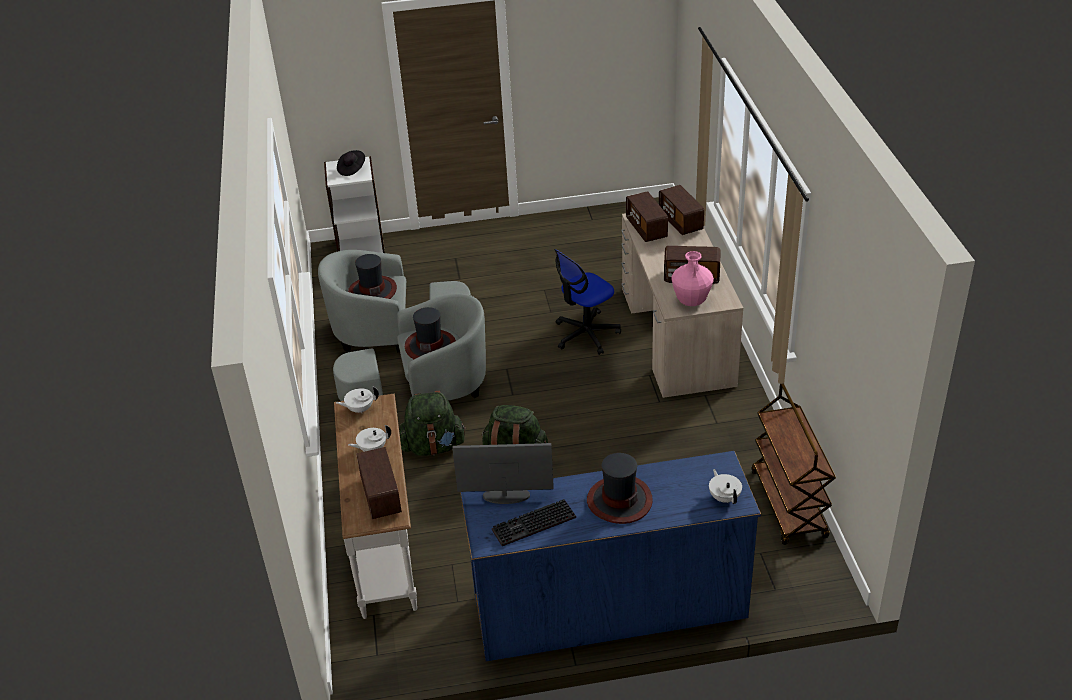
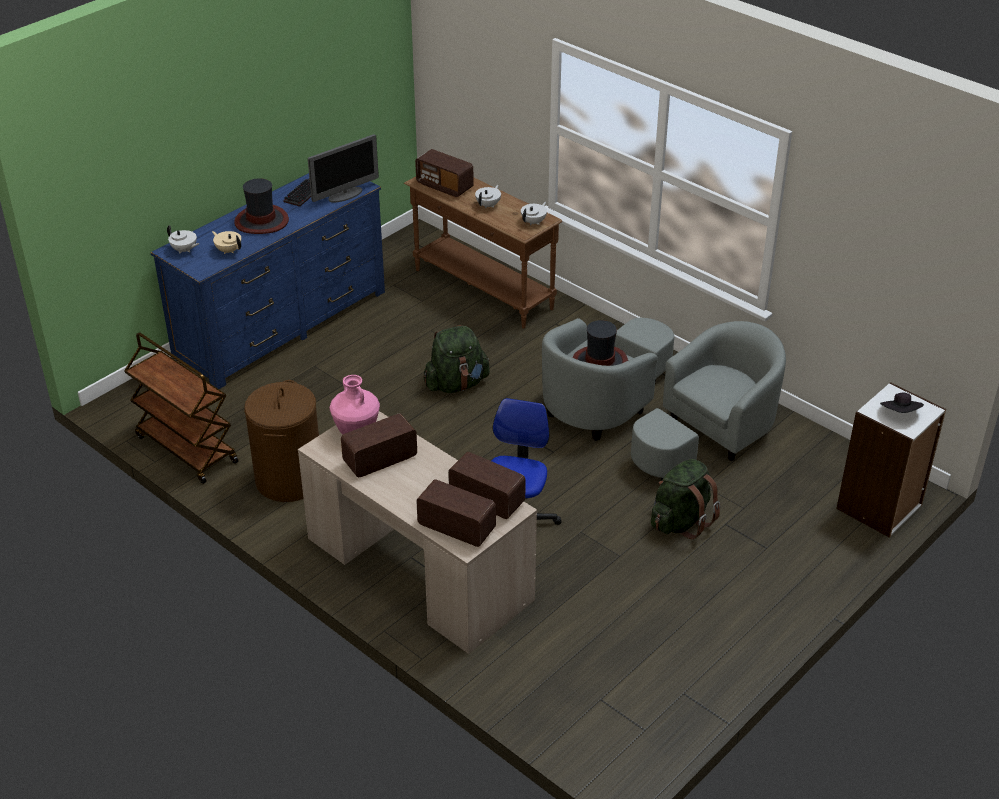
camera: 140 degrees right, 0 degrees up
white console table [334,394,417,619] -> brown console table [404,176,562,329]
hat [348,254,397,299] -> none
green backpack [399,391,466,456] -> green backpack moved to [651,459,720,539]
none -> beige teapot [212,231,241,254]
none -> brown laundry basket [244,380,319,502]

